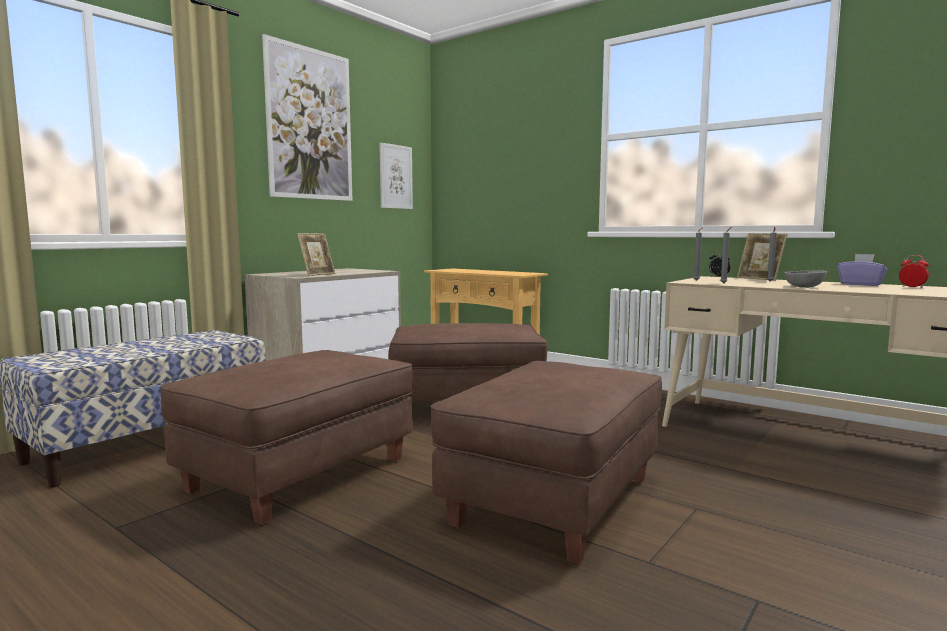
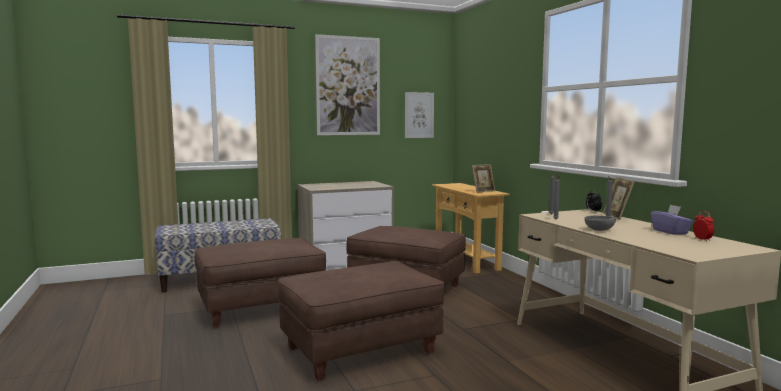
camera: 30 degrees right, 0 degrees up
picture frame [297,233,335,276] -> picture frame moved to [472,164,495,193]

